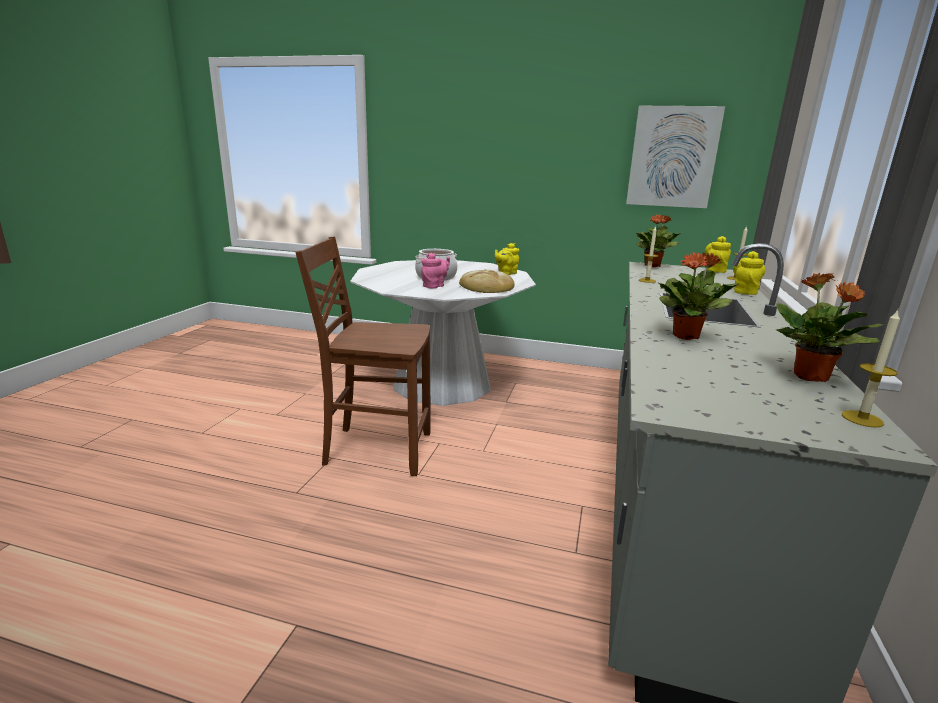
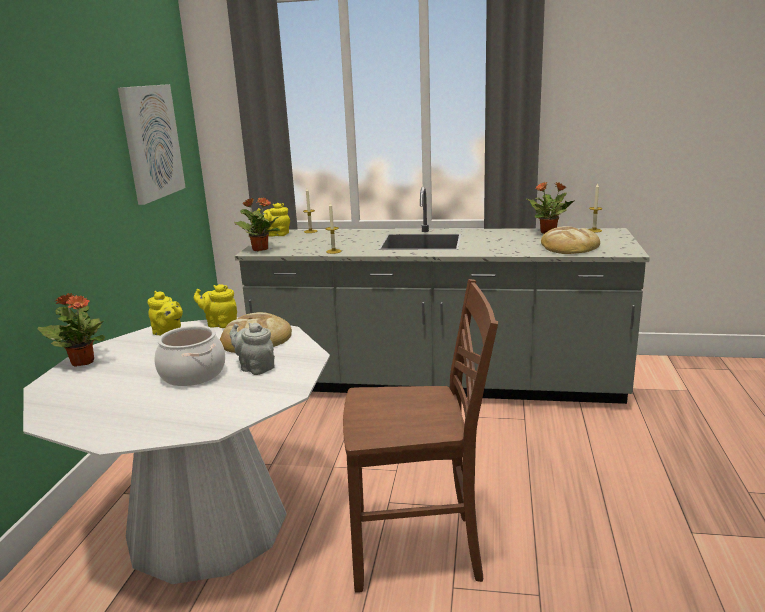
camera: 95 degrees left, 0 degrees up
brown chair [296,237,431,476] -> brown chair turned 90 degrees counterclockwise [343,279,498,593]
pink teapot [421,253,450,288] -> grey teapot [230,323,275,375]
potted plant [657,252,740,340] -> potted plant moved to [38,293,105,367]
yellow teapot [733,251,765,295] -> yellow teapot moved to [194,284,237,328]
none -> bread [541,226,600,254]

